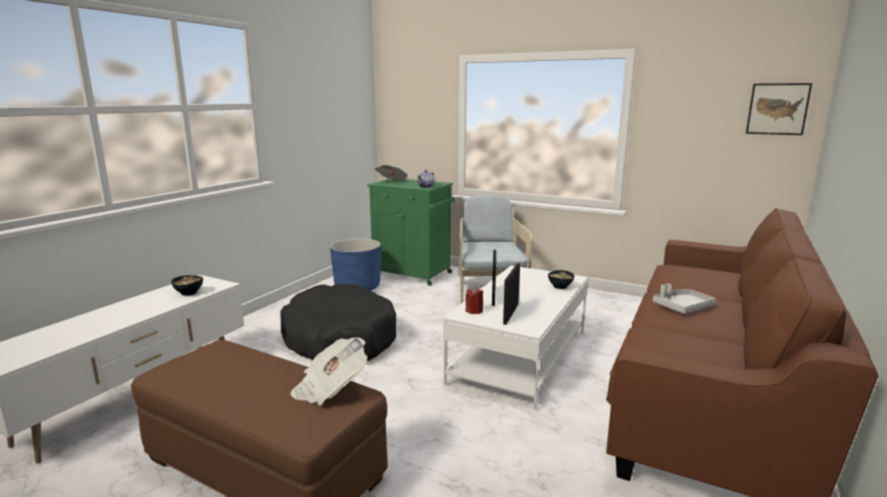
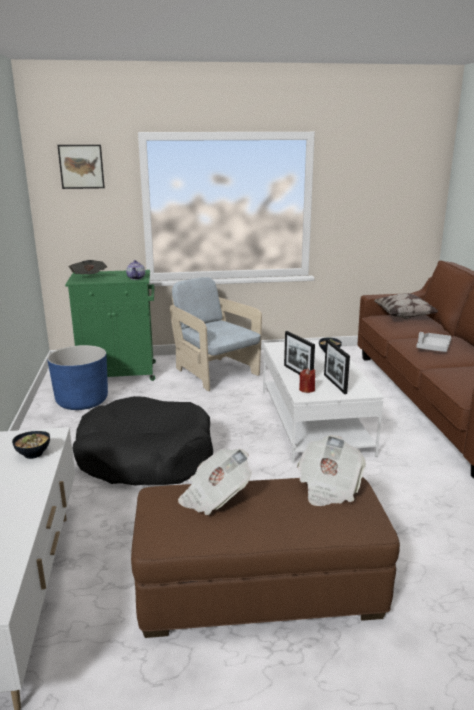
camera: 35 degrees left, 5 degrees up
picture [746,83,812,135] -> picture moved to [57,145,105,189]
none -> newspaper [178,449,252,515]
none -> pillow [374,293,438,319]

